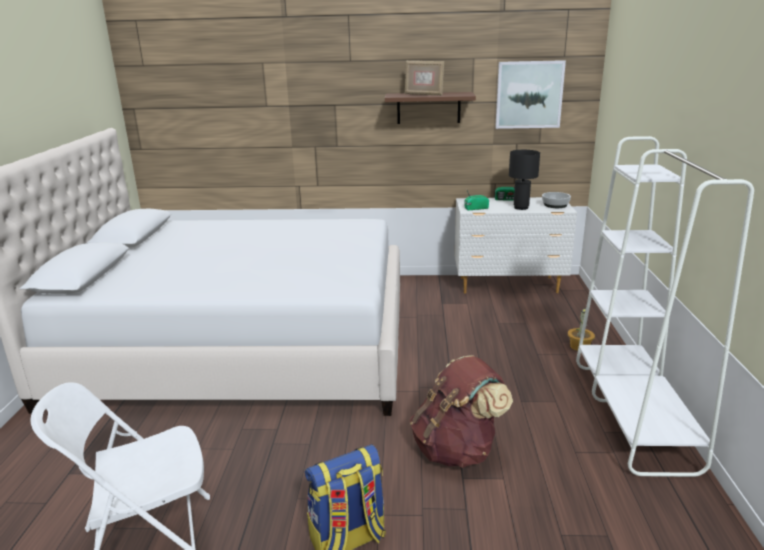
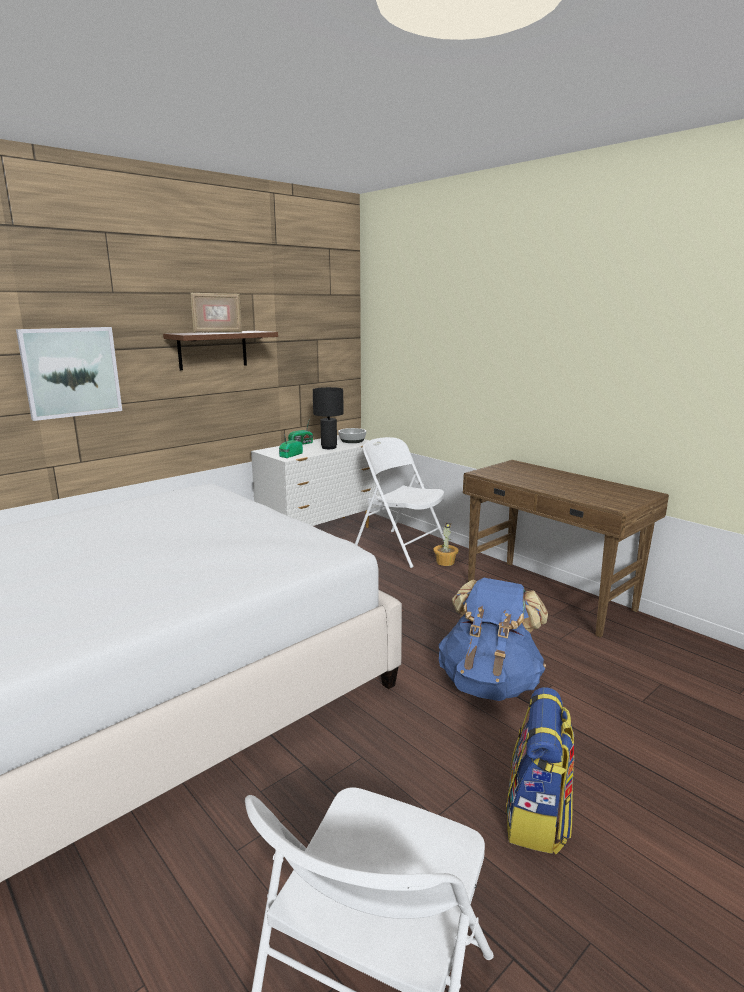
camera: 45 degrees left, 5 degrees down
brown backpack [410,355,513,468] -> blue backpack [439,578,548,701]
picture [495,60,566,129] -> picture moved to [16,327,122,421]
white clothes rack [576,136,754,477] -> brown console table [463,460,669,638]
none -> white chair [355,437,445,568]

